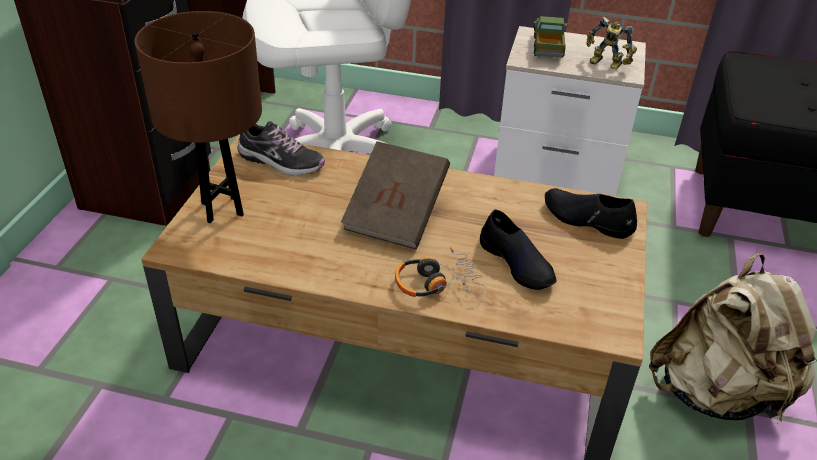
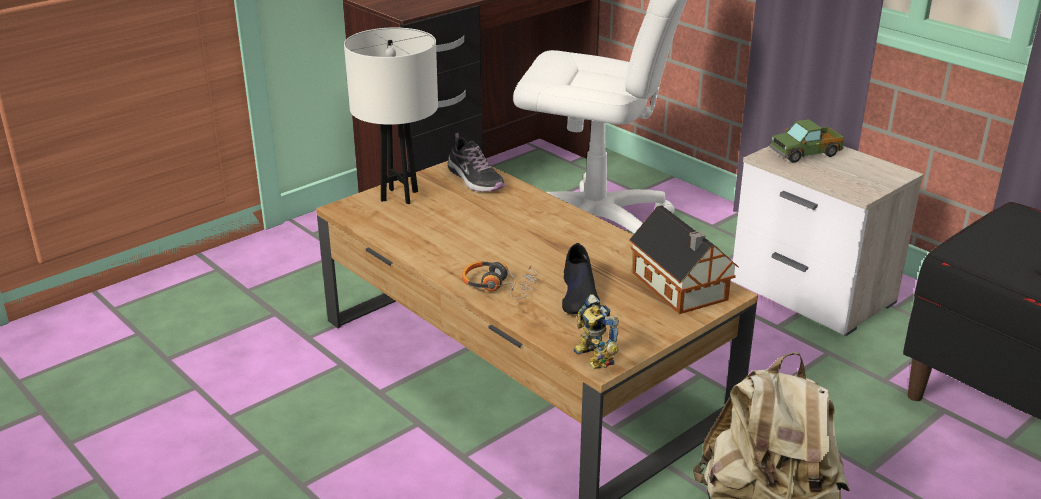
camera: 35 degrees right, 10 degrees down
brown table lamp [135,11,262,223] -> white table lamp [344,28,438,204]
brown book [341,141,450,249] -> none
toy truck [534,16,568,58] -> toy truck turned 150 degrees counterclockwise [770,119,844,163]
black shoe [545,188,637,239] -> toy house [629,205,739,314]
toy robot [586,17,637,69] -> toy robot moved to [573,294,619,369]

